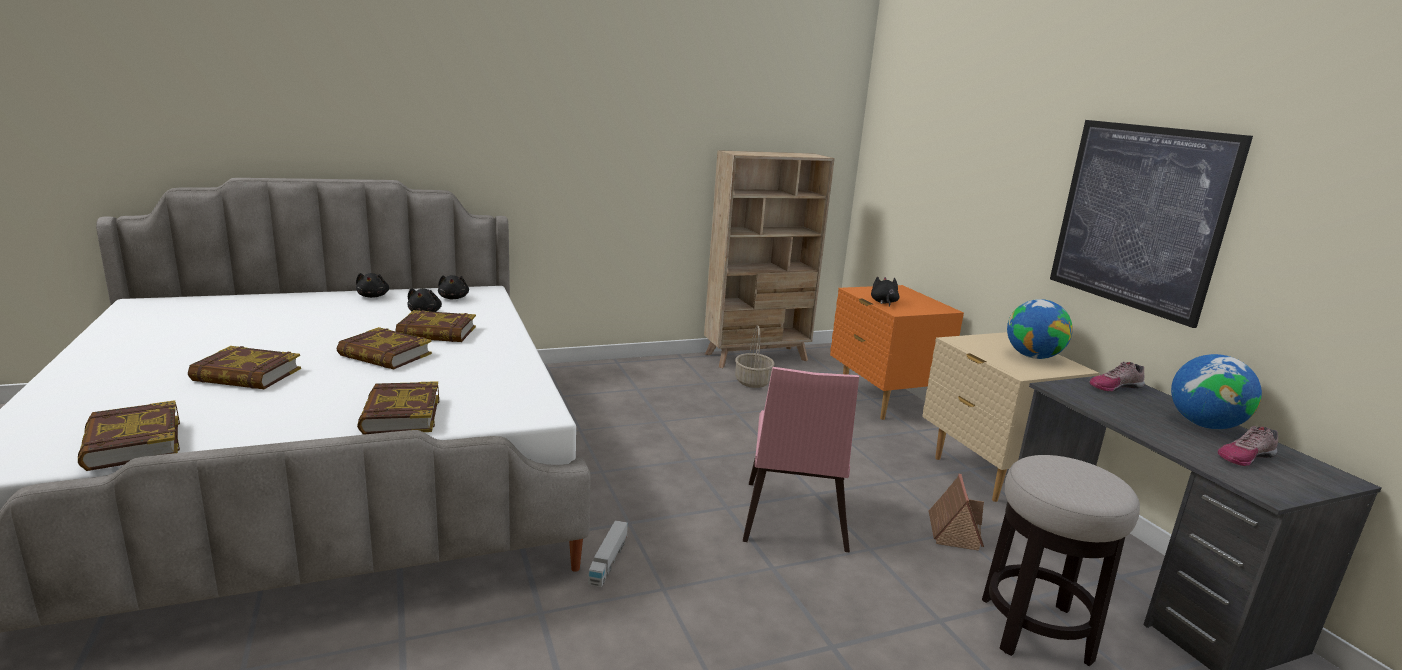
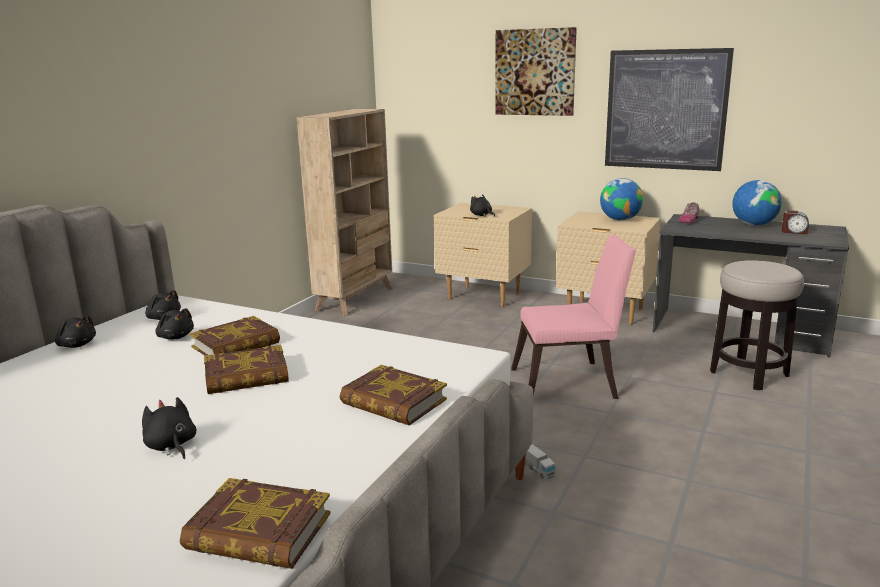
camera: 40 degrees left, 0 degrees up
book [188,346,301,389] -> black plush toy [142,397,196,459]
basket [735,325,774,388] -> none
pink chair [743,367,859,553] -> pink chair turned 60 degrees counterclockwise [511,234,636,399]
orange nightstand [830,285,964,420] -> beige nightstand [434,203,532,307]
toy house [929,474,984,551] -> none
shoe [1218,426,1278,466] -> alarm clock [782,210,809,234]
none -> picture [495,27,577,116]

